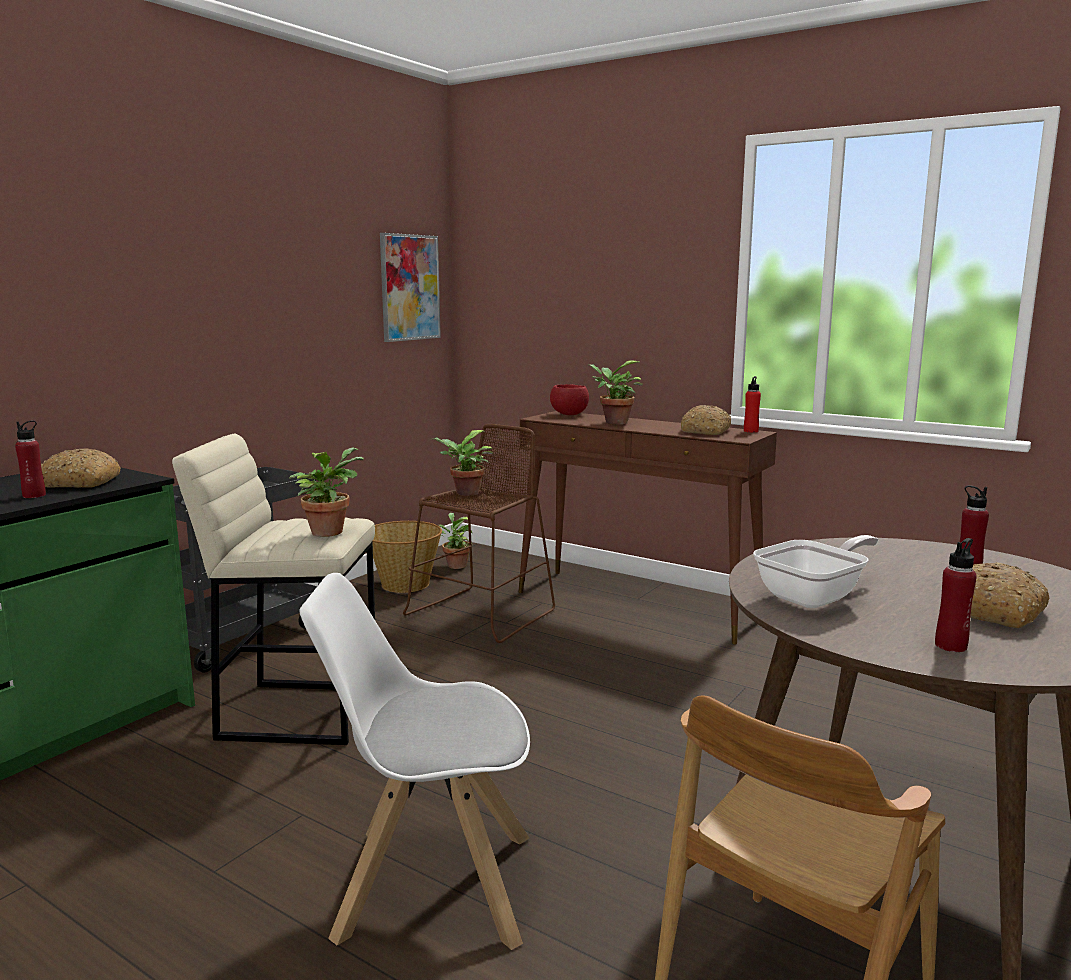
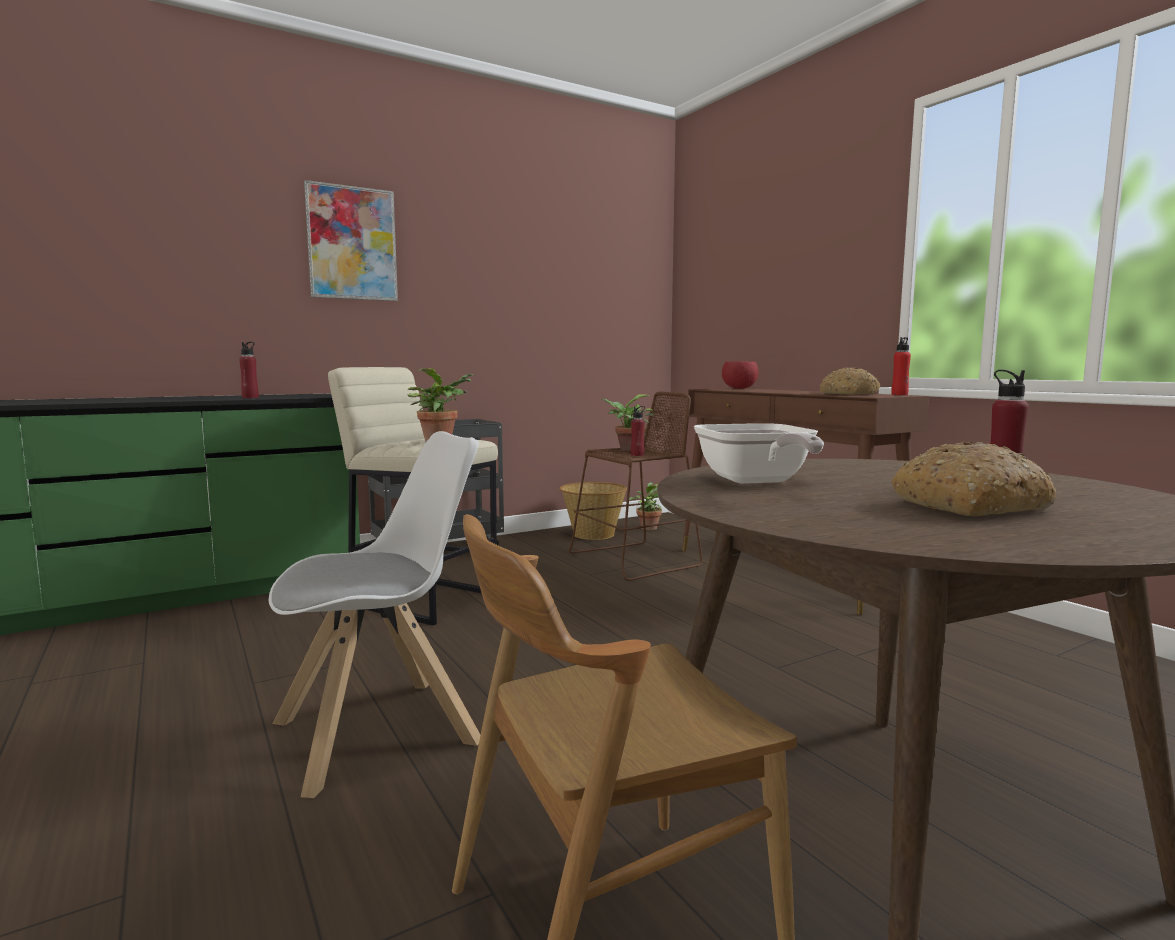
camera: 25 degrees right, 5 degrees down
bread [41,448,121,488] -> none
chair [300,573,530,950] -> chair turned 120 degrees clockwise [269,431,480,798]
picture [380,233,441,342] -> picture moved to [304,180,398,301]
potted plant [588,360,643,425] -> none
frying pan [753,535,878,608] -> frying pan turned 90 degrees clockwise [694,423,824,484]
red bottle [935,538,977,652] -> red bottle moved to [631,406,645,456]

